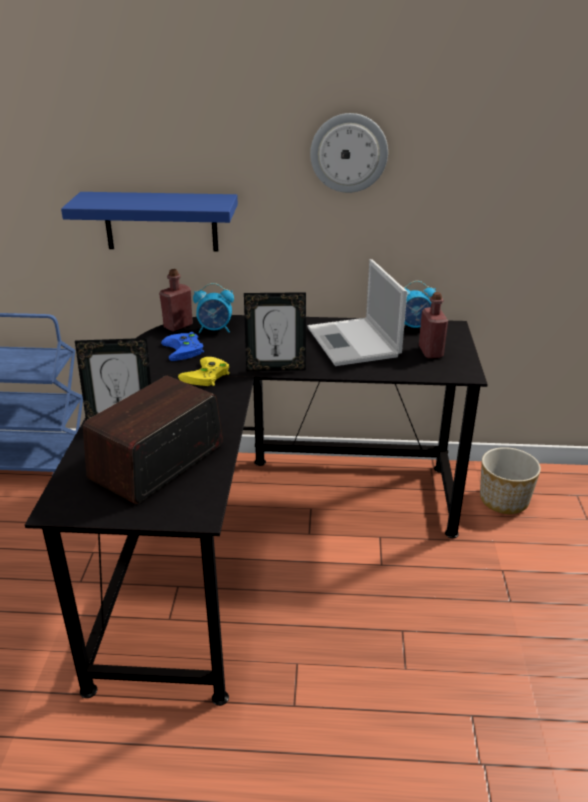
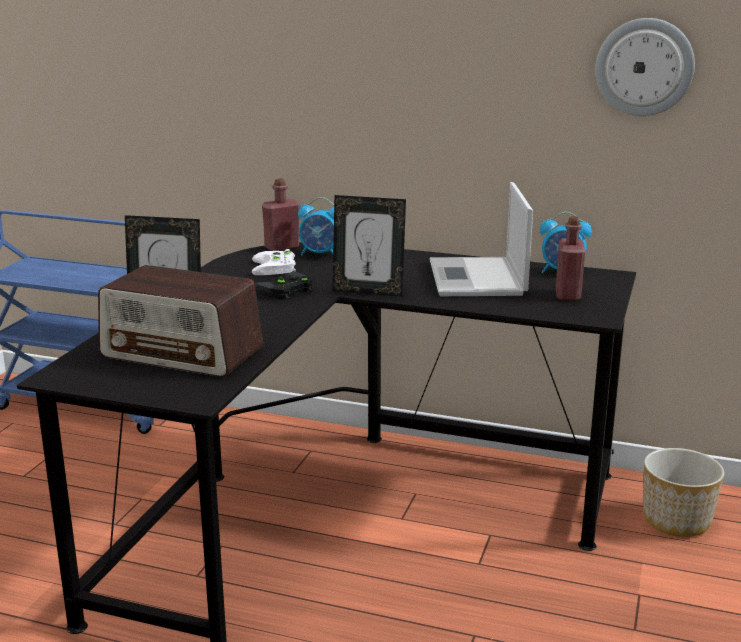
camera: 15 degrees right, 10 degrees down
blue shelf [61,192,238,252] -> none
radio [83,375,223,504] -> radio turned 120 degrees counterclockwise [98,265,263,377]
blue game controller [161,332,204,361] -> white game controller [252,249,296,275]
yellow game controller [178,357,230,386] -> black game controller [254,272,313,299]
wall clock [310,113,388,193] -> wall clock moved to [595,18,695,116]

